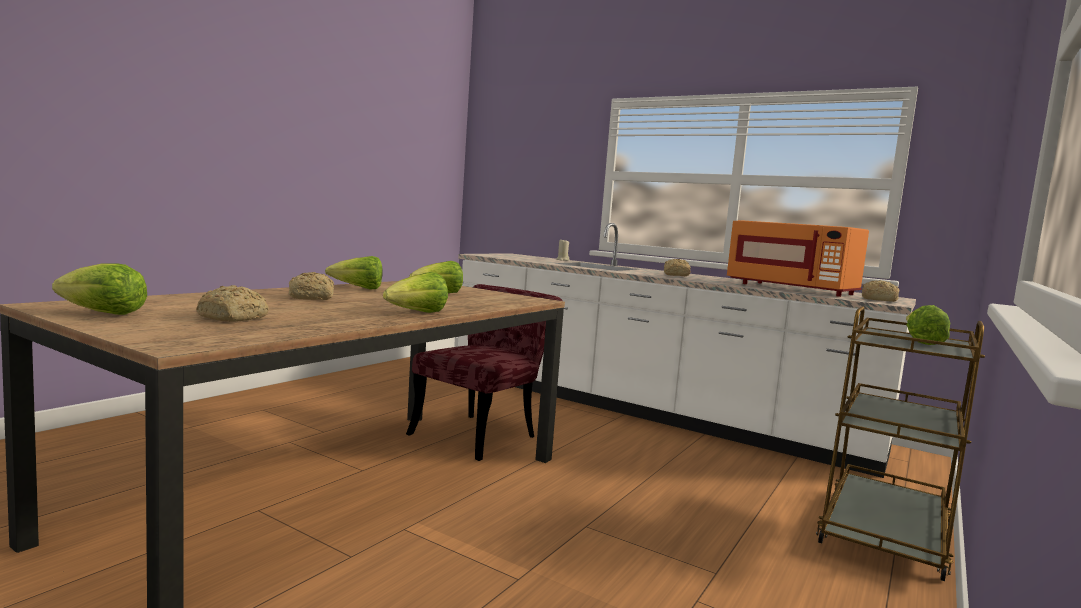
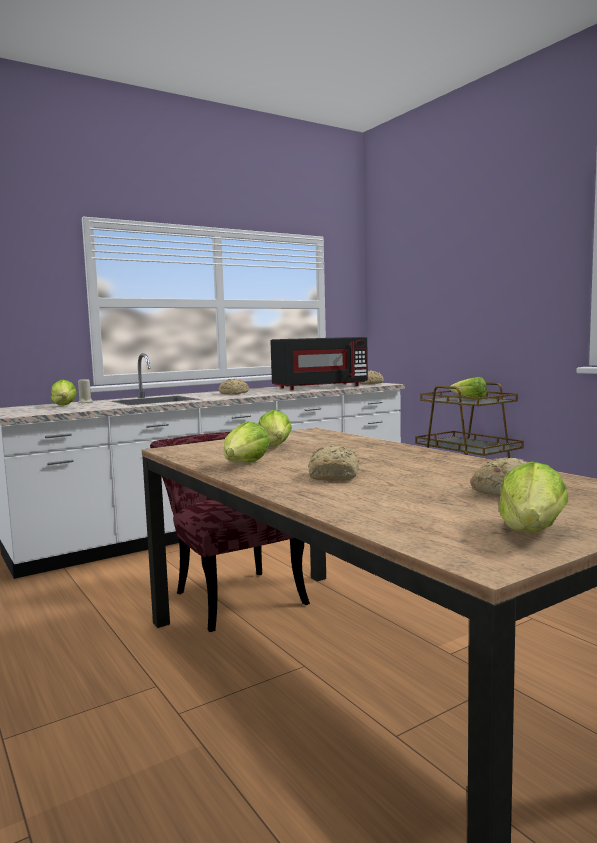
camera: 65 degrees left, 0 degrees up
lettuce [383,272,448,313] -> lettuce moved to [51,380,77,405]
orange microwave [727,220,869,297] -> black microwave [270,337,368,390]

